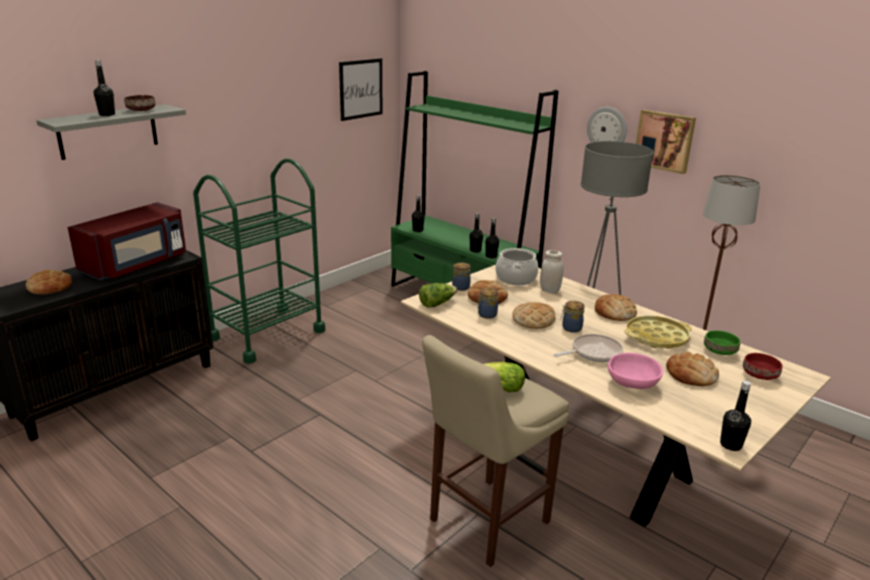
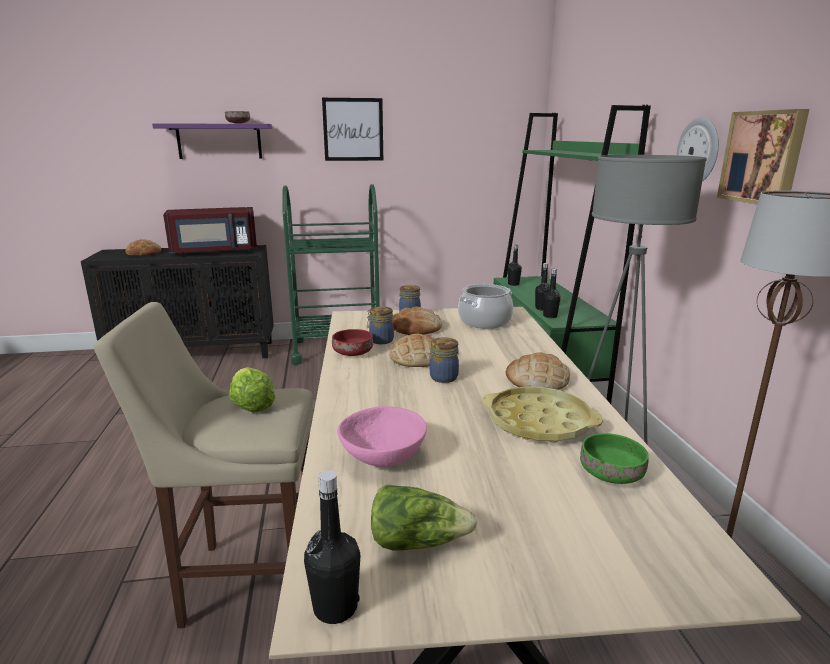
camera: 40 degrees right, 5 degrees down
grey shelf [36,104,186,160] -> purple shelf [152,124,272,159]
black bottle [94,60,115,116] -> none
picture [339,58,382,121] -> picture moved to [322,98,383,161]
lettuce [419,283,457,308] -> lettuce moved to [371,484,477,551]
white jar [540,250,564,293] -> none
frying pan [554,334,623,362] -> none
bread [666,352,719,386] -> none
red bowl [743,353,783,380] -> red bowl moved to [332,329,373,356]

